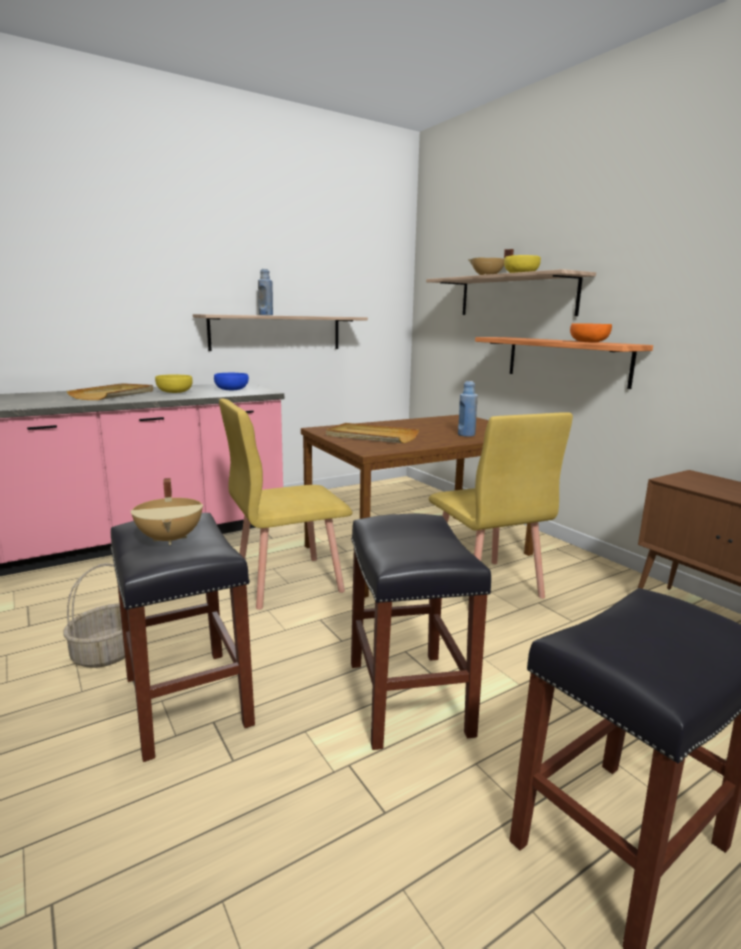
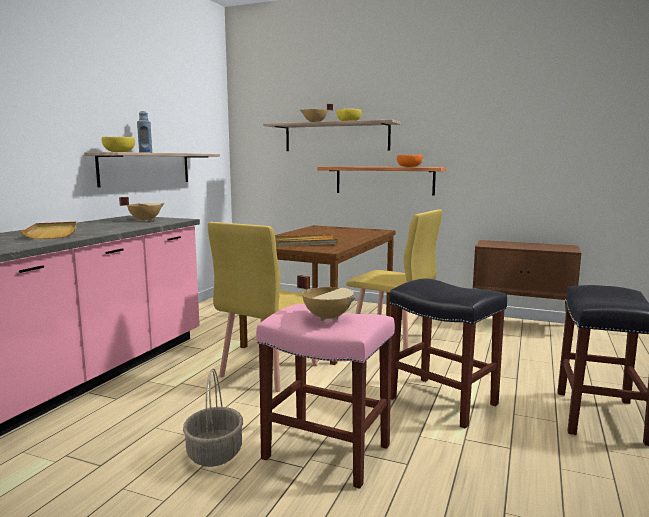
camera: 35 degrees left, 5 degrees down
black stool [110,513,255,762] -> pink stool [256,304,395,489]
yellow bowl [155,375,193,393] -> yellow bowl moved to [101,137,135,152]
blue bowl [214,373,249,390] -> beige cooking pot [119,197,165,222]
blue bottle [458,381,478,437] -> none

